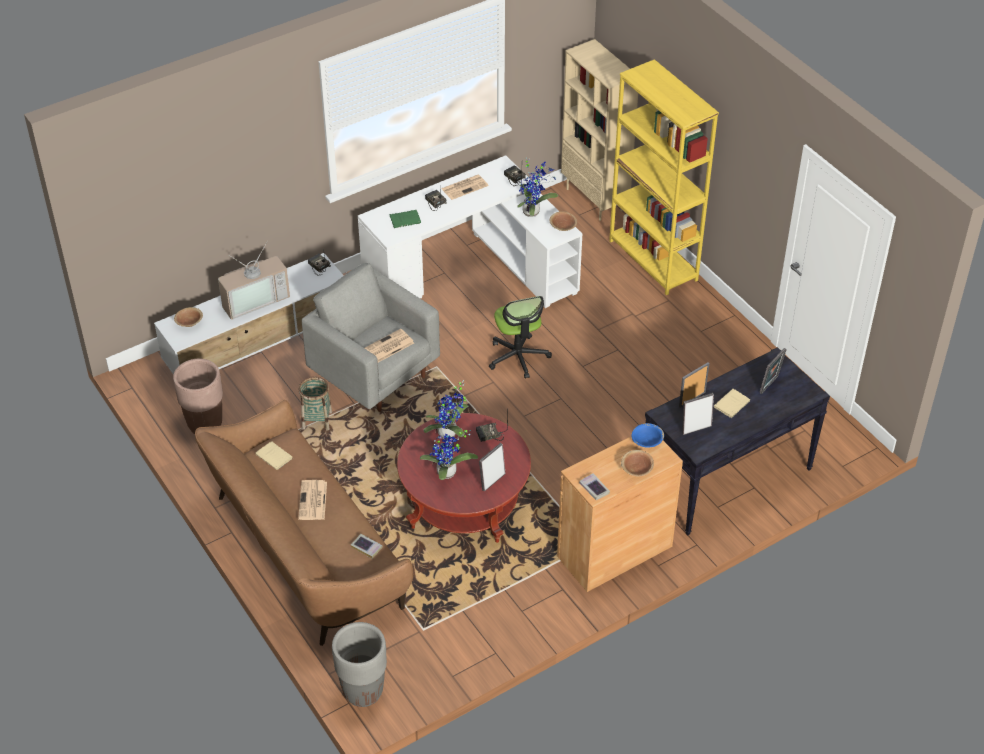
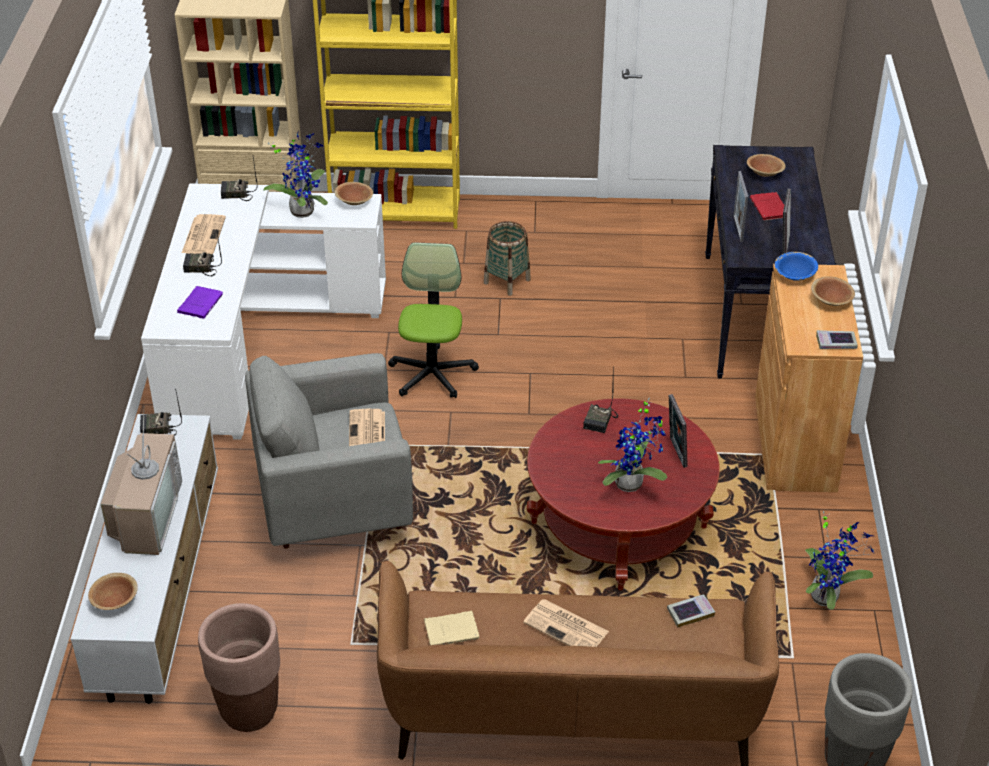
camera: 55 degrees left, 5 degrees down
basket [299,377,332,431] -> basket moved to [484,221,531,296]
green book [390,210,421,228] -> purple book [177,286,223,319]
potted plant [423,380,468,439] -> potted plant moved to [805,511,874,610]
office chair [489,296,552,379] -> office chair turned 105 degrees counterclockwise [388,242,479,398]
beige book [714,389,751,418] -> red book [750,192,784,220]
picture frame [759,348,787,394] -> brown bowl [747,154,786,177]

